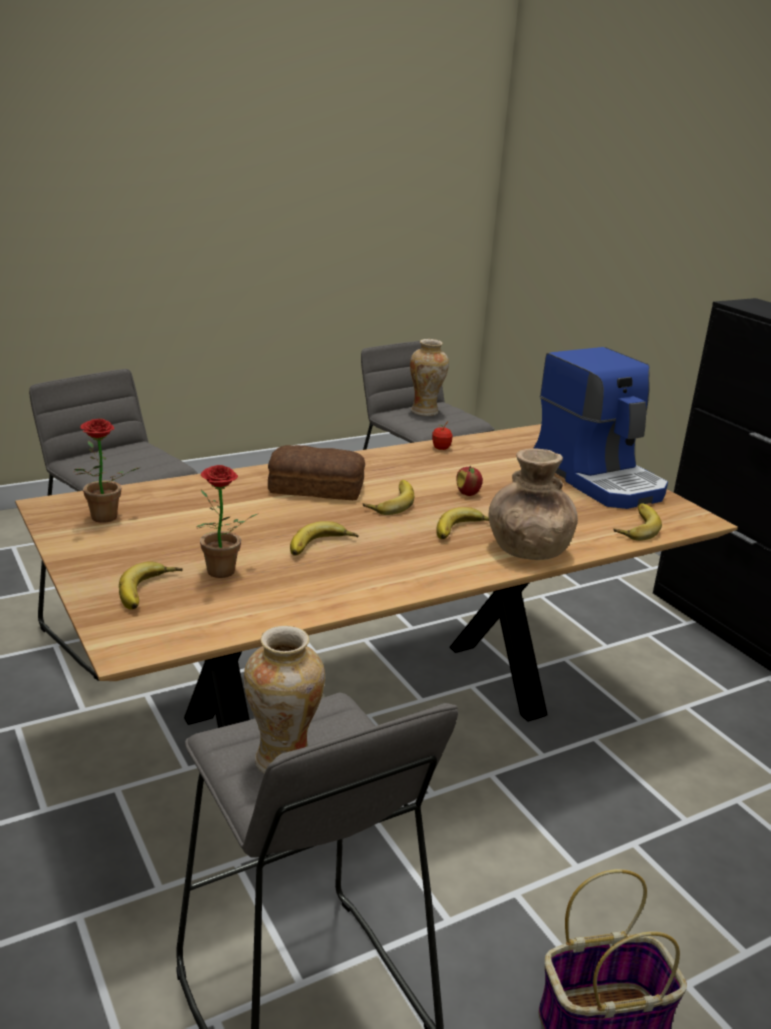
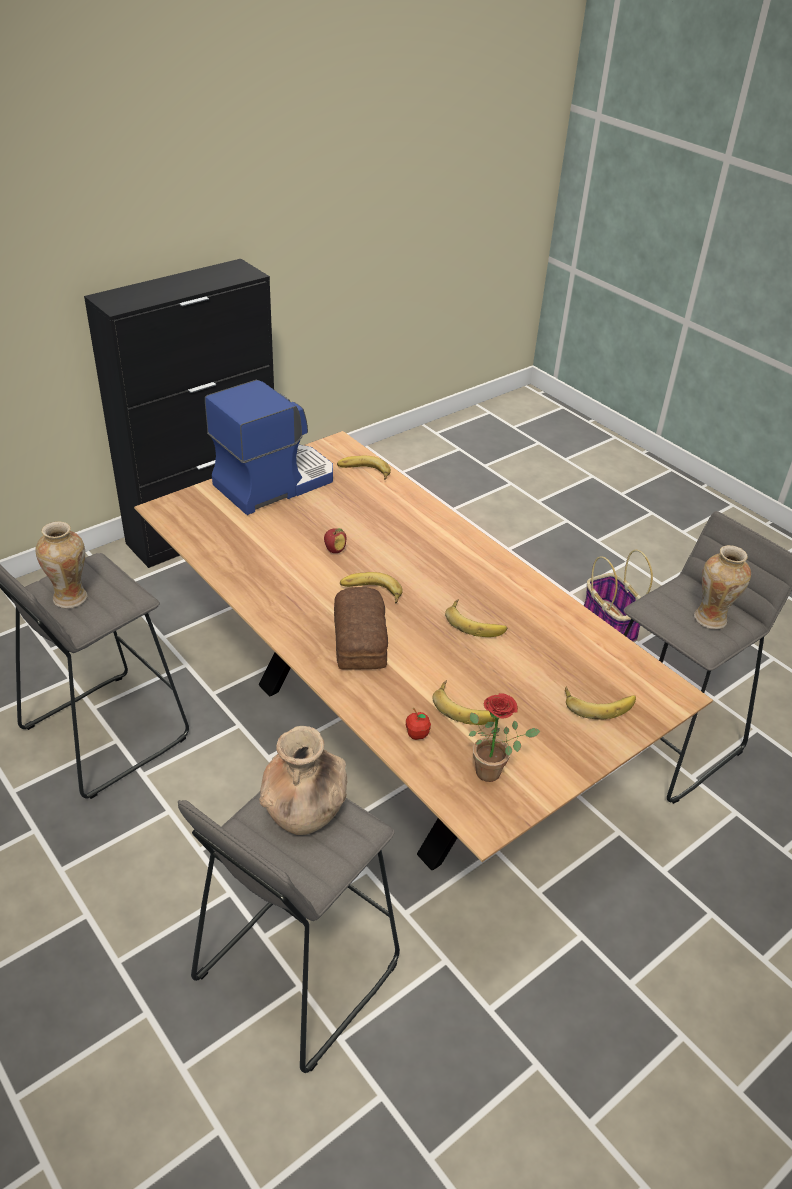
camera: 100 degrees left, 15 degrees up
potted plant [197,465,259,578] -> none
apple [432,421,453,450] -> apple moved to [406,708,431,740]
banana [436,507,489,539] -> banana moved to [432,680,496,725]
brown vase [488,448,578,560] -> brown vase moved to [259,726,347,835]

